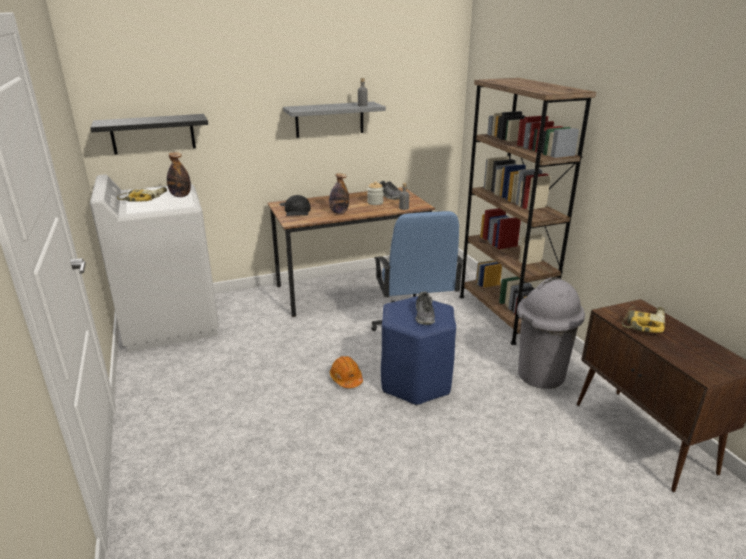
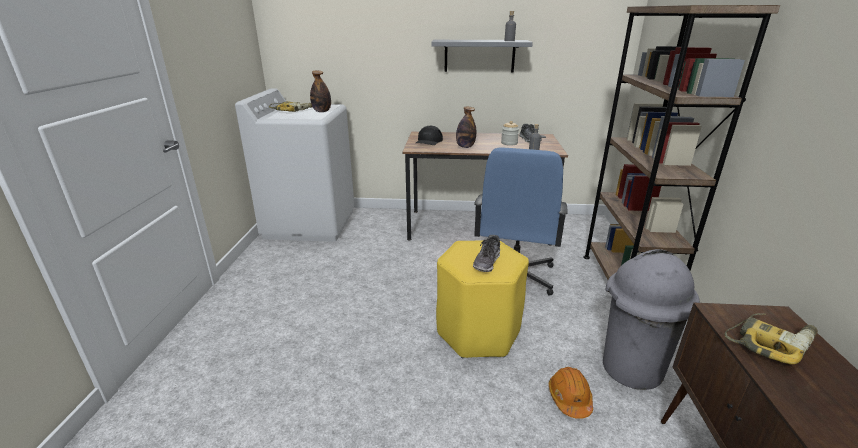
camera: 25 degrees right, 0 degrees up
black shelf [90,114,208,154] -> none
orange hard hat [330,356,363,388] -> orange hard hat moved to [549,367,593,419]
blue stool [381,296,456,406] -> yellow stool [436,240,529,358]

